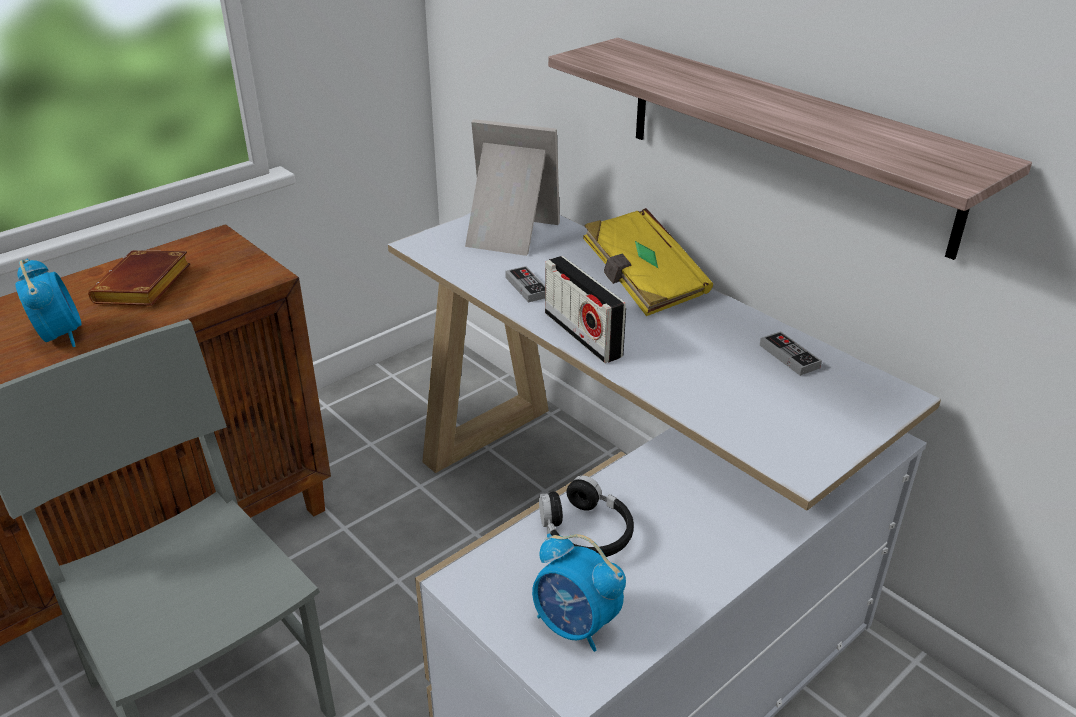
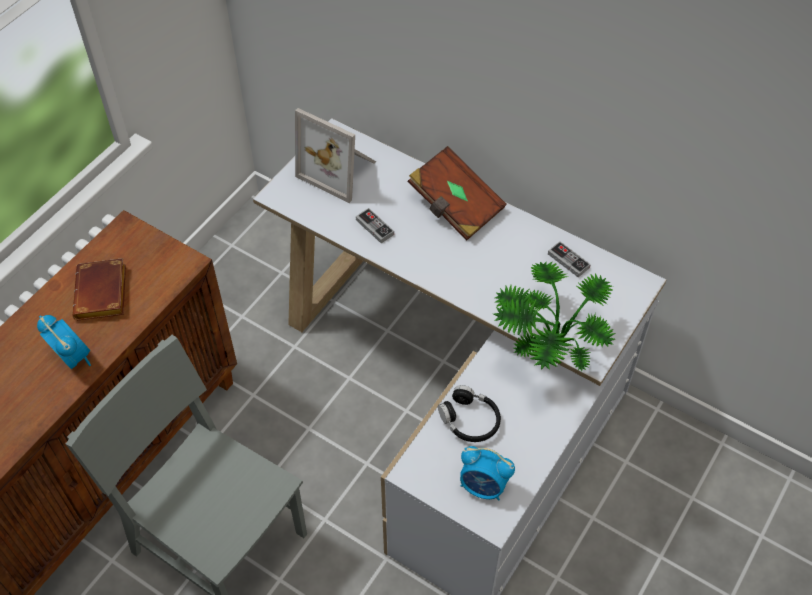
camera: 15 degrees left, 20 degrees up
picture frame [465,119,560,256] -> picture frame turned 150 degrees counterclockwise [295,108,376,203]
radio [545,256,626,363] -> none
shelf [548,38,1032,260] -> none
yellow book [583,208,713,316] -> brown book [408,146,506,241]
none -> potted plant [494,261,615,371]

